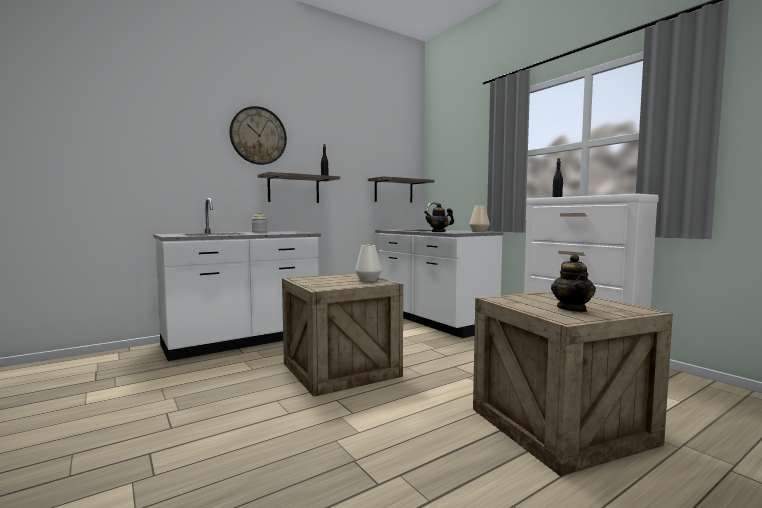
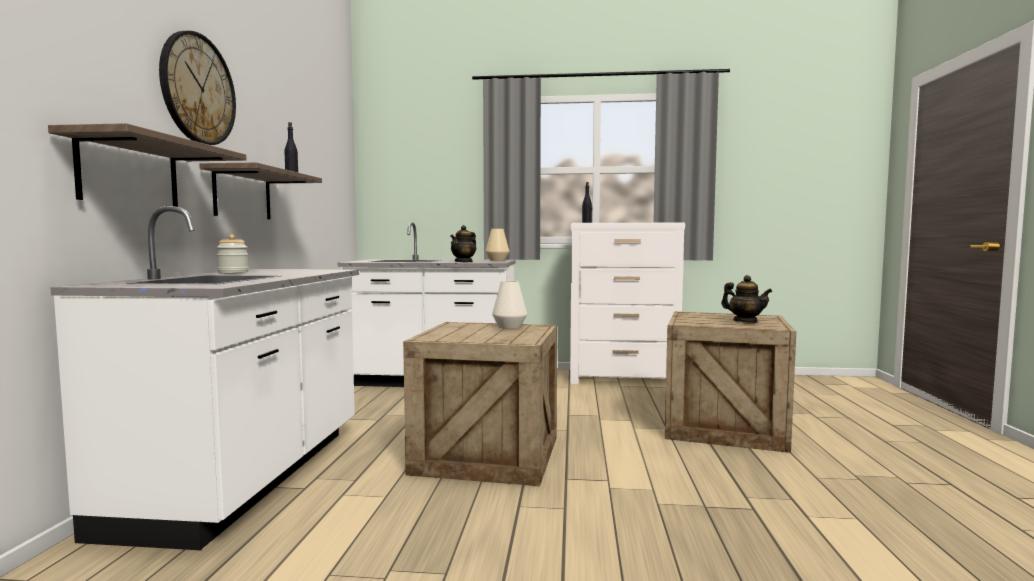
camera: 50 degrees left, 0 degrees up
shelf [368,176,434,203] -> shelf moved to [48,123,247,207]

